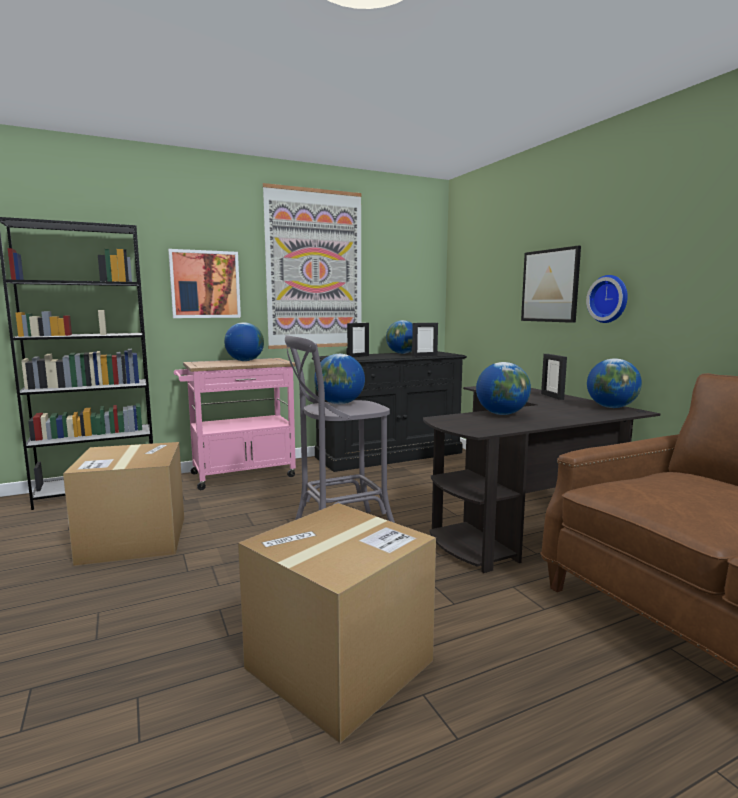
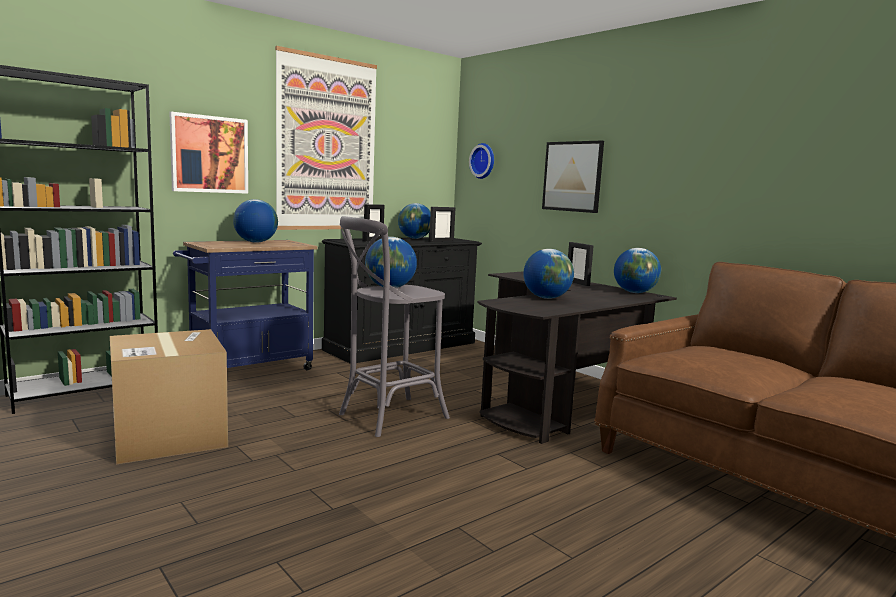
camera: 15 degrees left, 0 degrees up
pink cart [174,358,296,490] -> blue cart [173,240,317,370]
cardboard box [238,503,436,743] -> none
wall clock [586,275,628,323] -> wall clock moved to [469,143,494,179]

